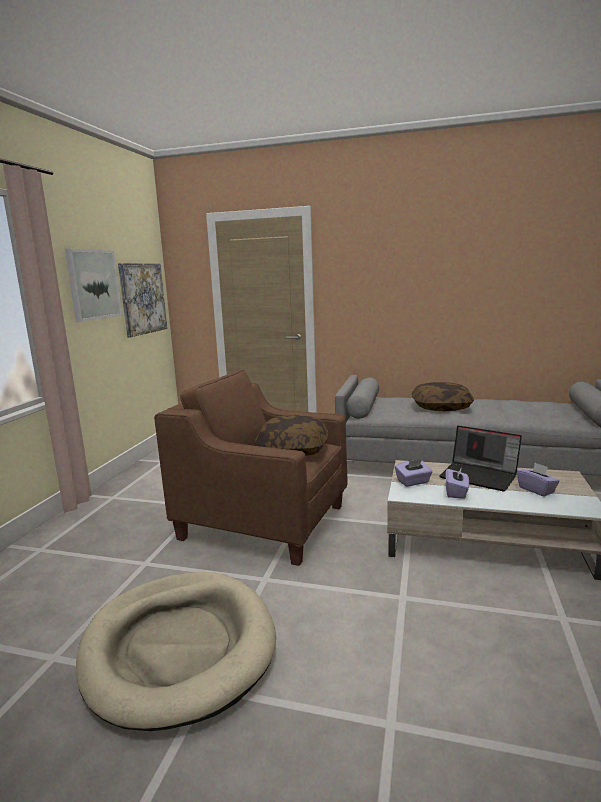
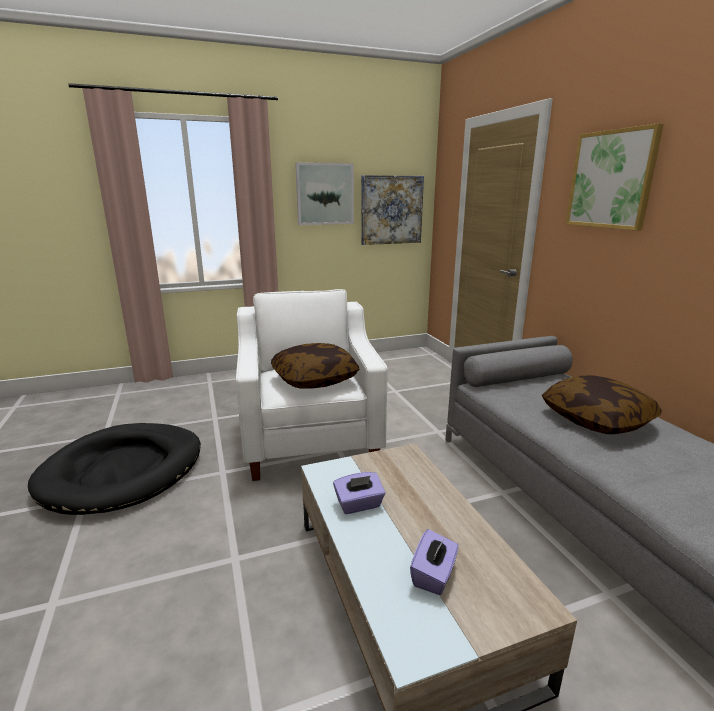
camera: 55 degrees right, 5 degrees up
beige dog bed [76,572,276,731] -> black dog bed [28,423,201,515]
brown armchair [154,369,348,566] -> white armchair [236,289,388,481]
purple tissue box [395,459,432,487] -> none
laptop [439,426,522,491] -> none
none -> picture [566,123,664,231]

